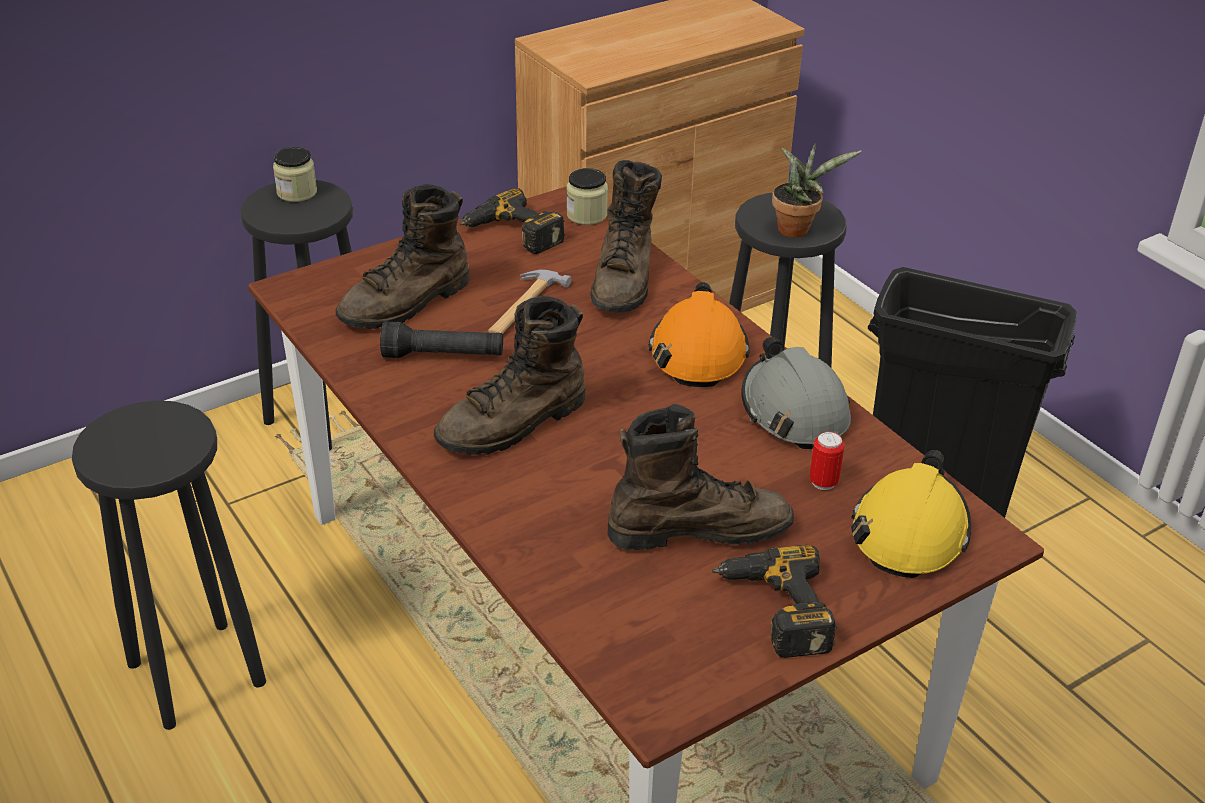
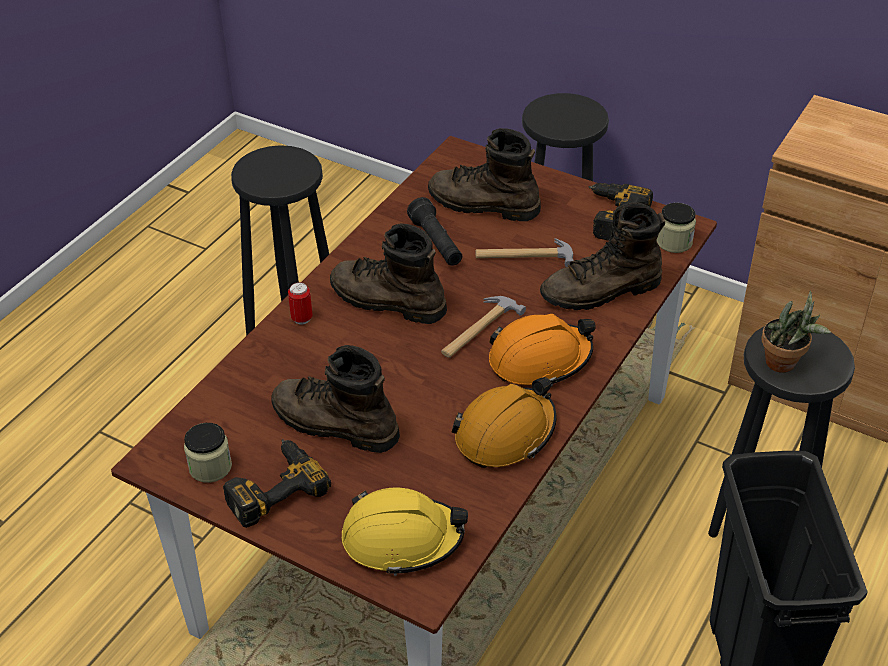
camera: 65 degrees right, 5 degrees up
jar [273,147,317,202] -> jar moved to [184,423,232,483]
brown boot [608,404,794,550] -> brown boot turned 150 degrees clockwise [271,345,400,453]
grey hard hat [741,337,851,449] -> orange hard hat [452,377,557,468]
can [809,431,845,490] -> can moved to [288,282,312,324]
none -> hammer [441,296,526,358]

